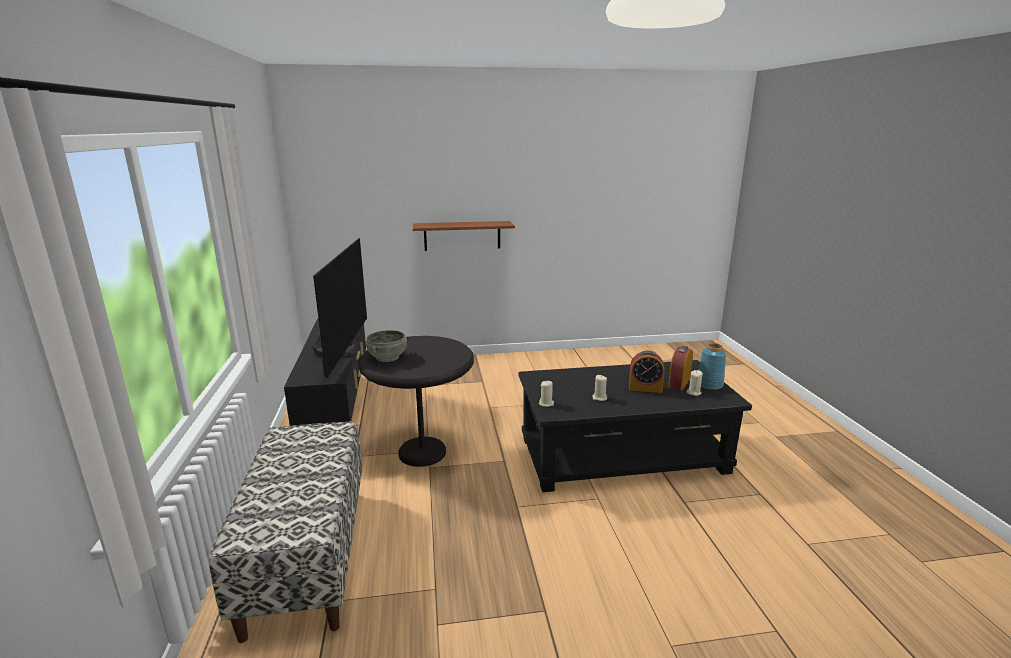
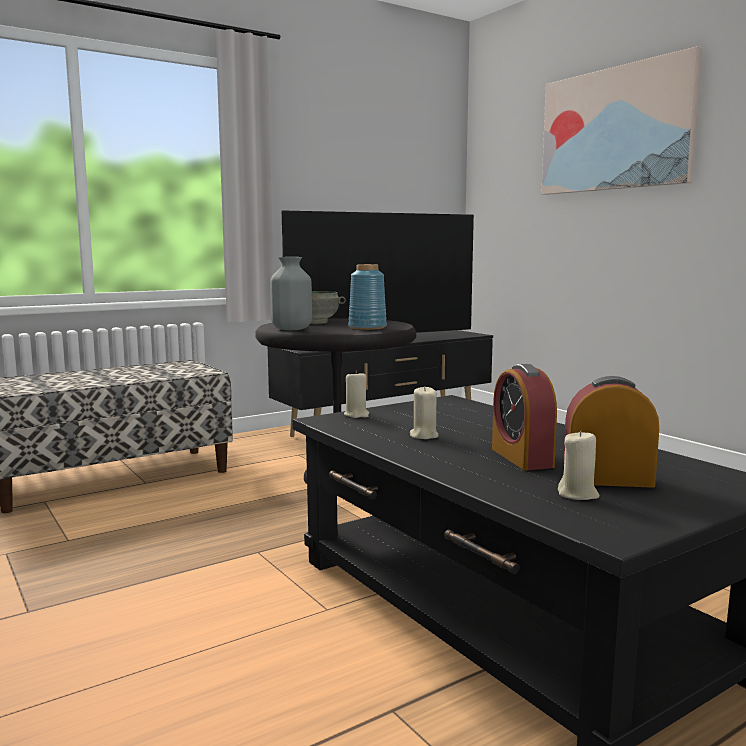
camera: 65 degrees right, 10 degrees down
brown shelf [413,221,515,251] -> none
blue vase [699,343,726,390] -> blue vase moved to [348,264,387,330]
none -> grey vase [270,257,312,330]
none -> picture [541,46,702,195]

